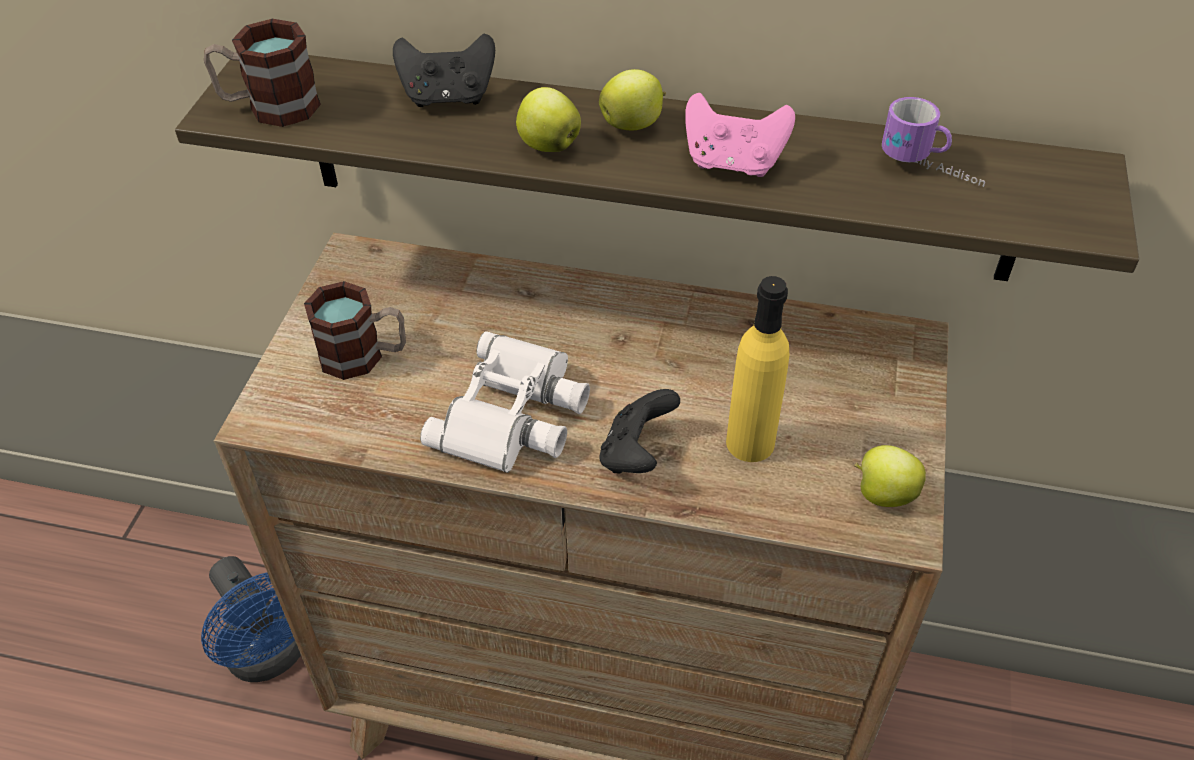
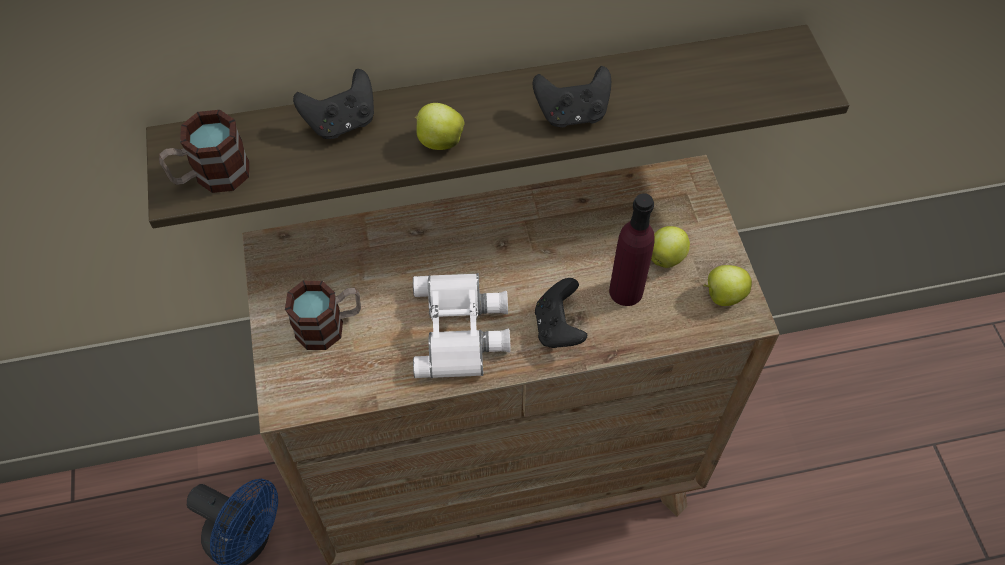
camera: 25 degrees left, 10 degrees up
apple [599,69,666,130] -> apple moved to [651,226,690,268]
pink game controller [685,93,795,177] -> black game controller [533,66,611,127]
yellow bottle [726,276,789,462] -> purple bottle [609,193,655,306]
mug [882,97,985,187] -> none

